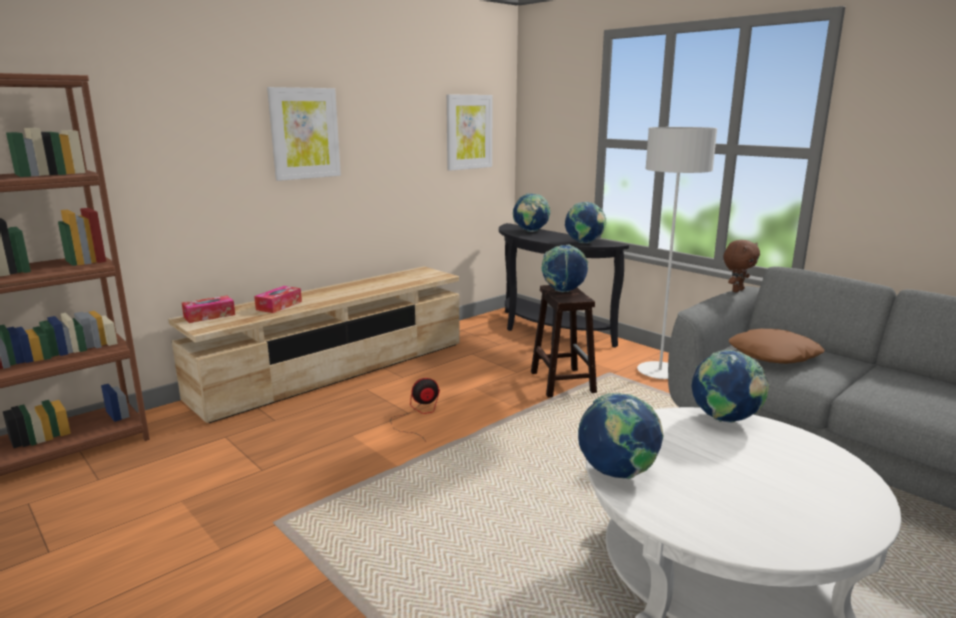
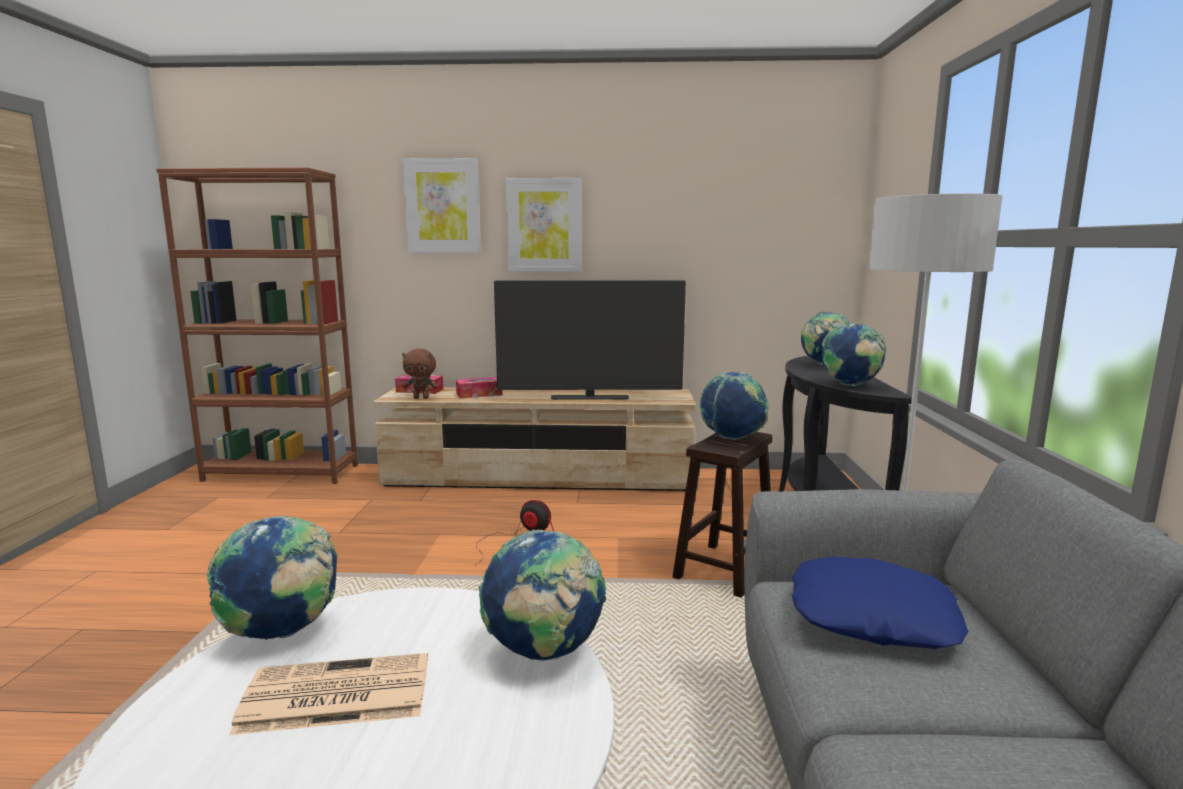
camera: 45 degrees right, 5 degrees down
picture [446,94,493,171] -> picture moved to [403,158,481,253]
brown plush toy [723,240,760,292] -> brown plush toy moved to [402,349,438,399]
brown pillow [729,329,824,364] -> blue pillow [792,556,969,649]
none -> newspaper [229,653,428,735]
none -> television [494,281,686,400]

